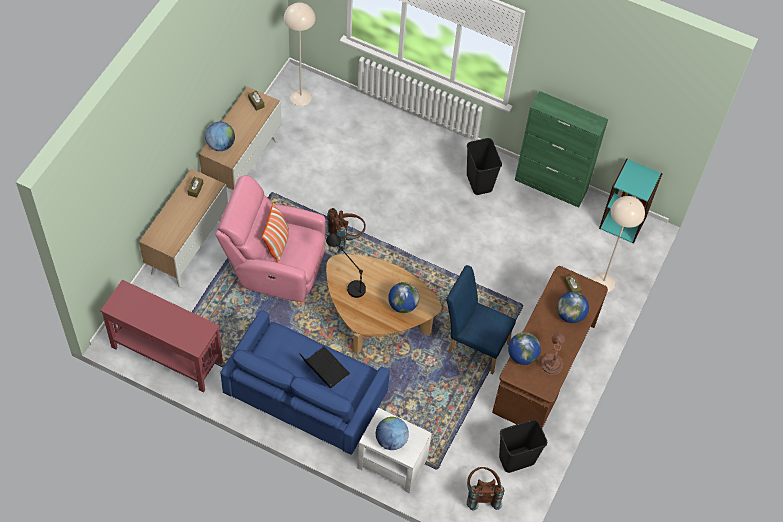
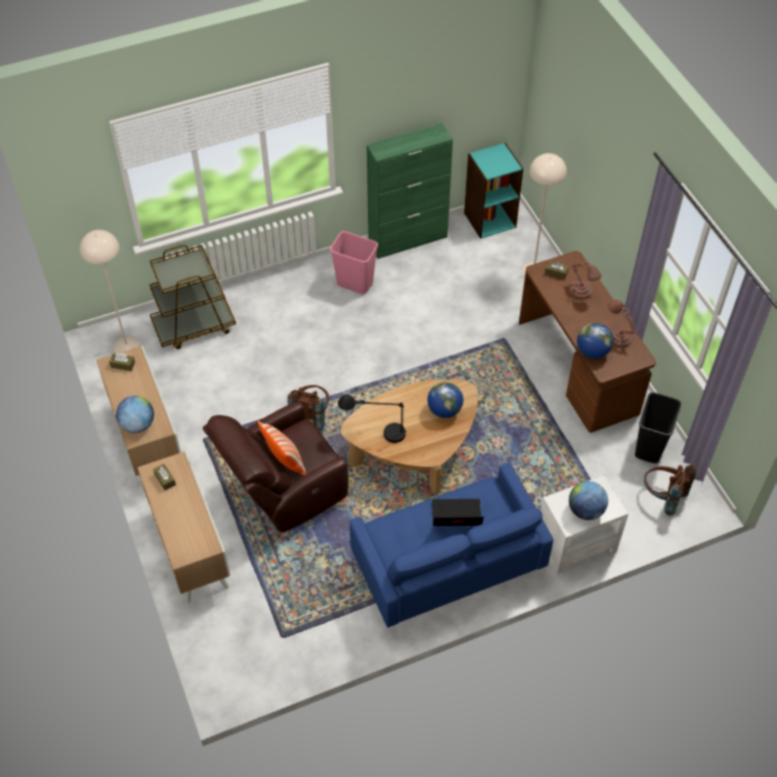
camera: 45 degrees left, 5 degrees down
red console table [100,280,223,392] -> none
pink armchair [215,175,325,302] -> brown armchair [203,401,348,532]
blue chair [446,265,516,374] -> none
black trash can [467,138,502,195] -> pink trash can [330,231,378,294]
globe [557,291,589,323] -> brown table lamp [569,261,601,300]
none -> brown cart [149,245,236,349]

